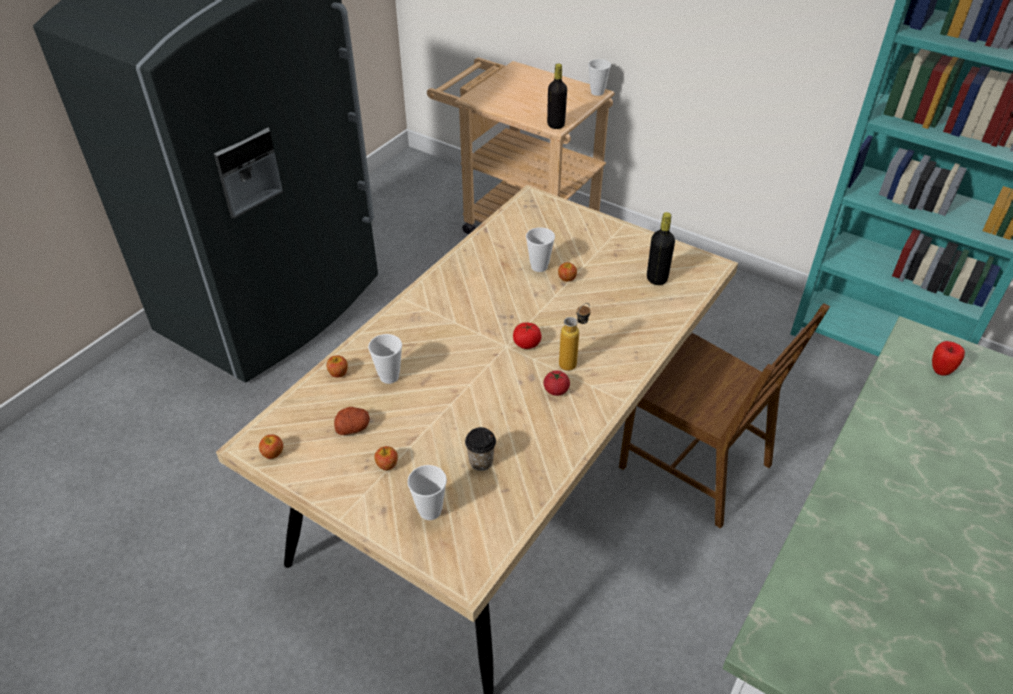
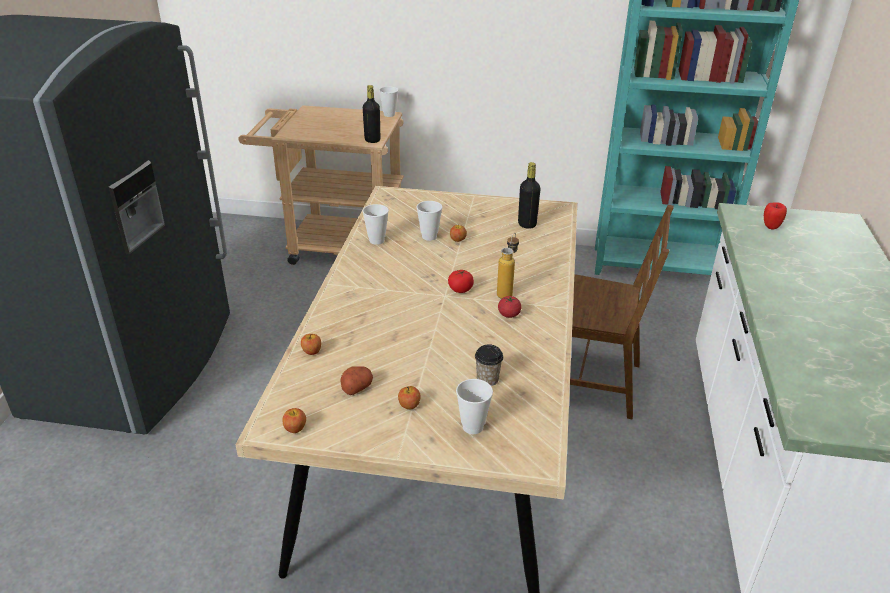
camera: 25 degrees left, 10 degrees down
cup [368,334,402,384] -> cup moved to [363,204,389,245]

